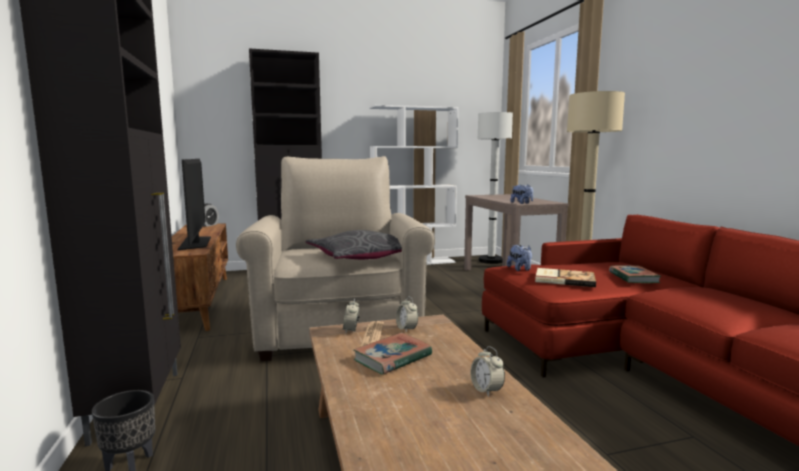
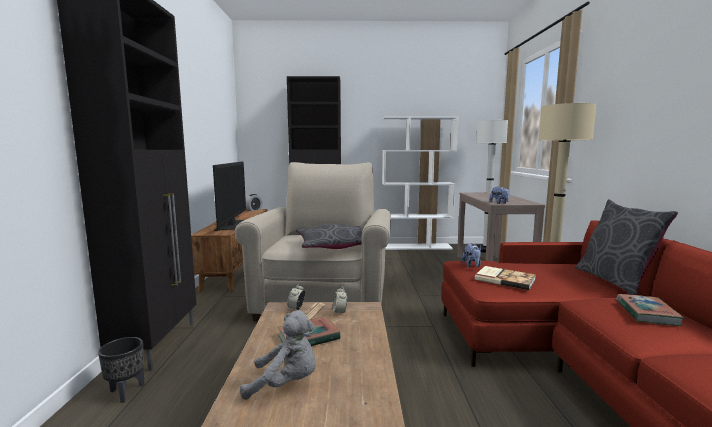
camera: 15 degrees right, 0 degrees up
alarm clock [470,346,505,397] -> none
book [609,265,661,283] -> book moved to [616,294,685,326]
none -> grey plush toy [240,310,316,400]
none -> grey pillow [576,199,678,295]

